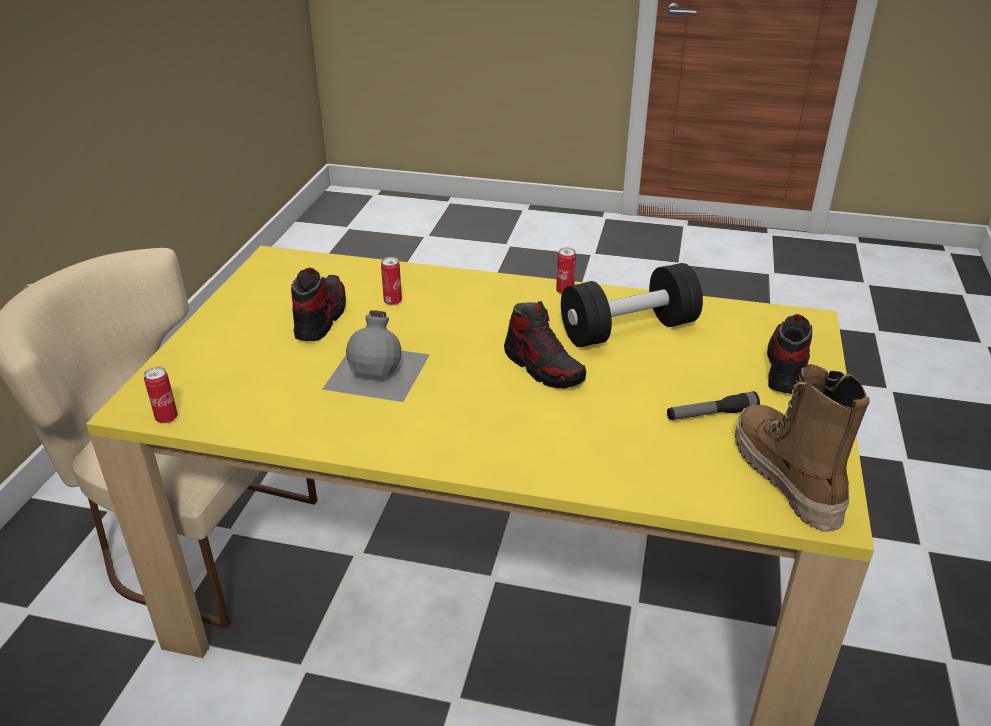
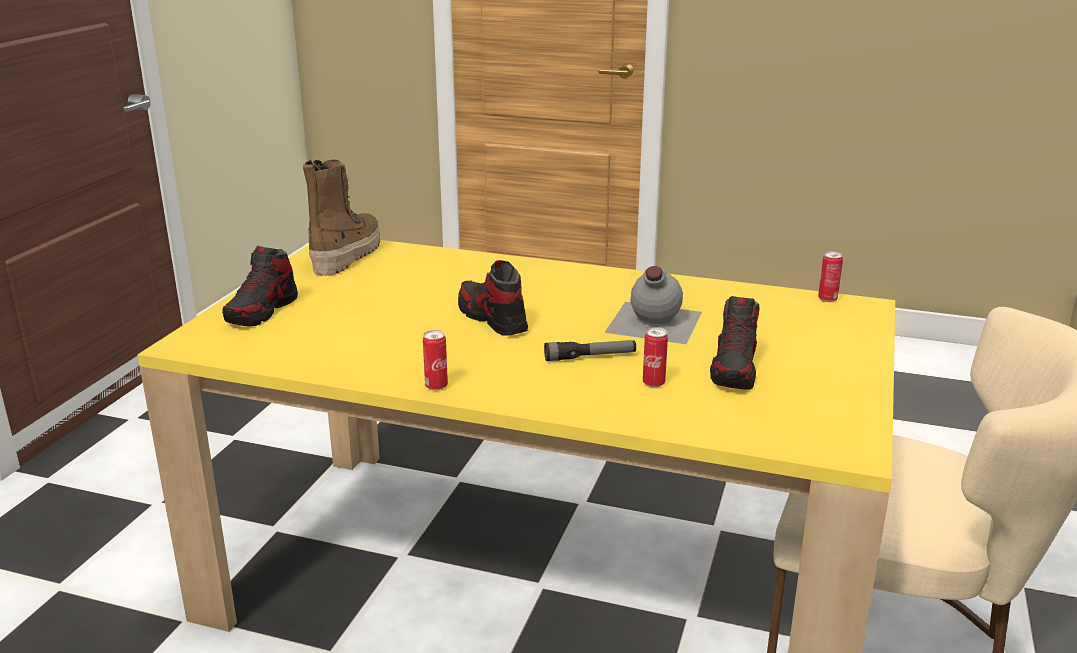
camera: 175 degrees left, 10 degrees down
black dumbbell [561,263,703,347] -> none
flashlight [667,391,760,420] -> flashlight moved to [544,340,636,361]
boot [735,364,870,532] -> boot turned 150 degrees counterclockwise [303,160,380,276]

